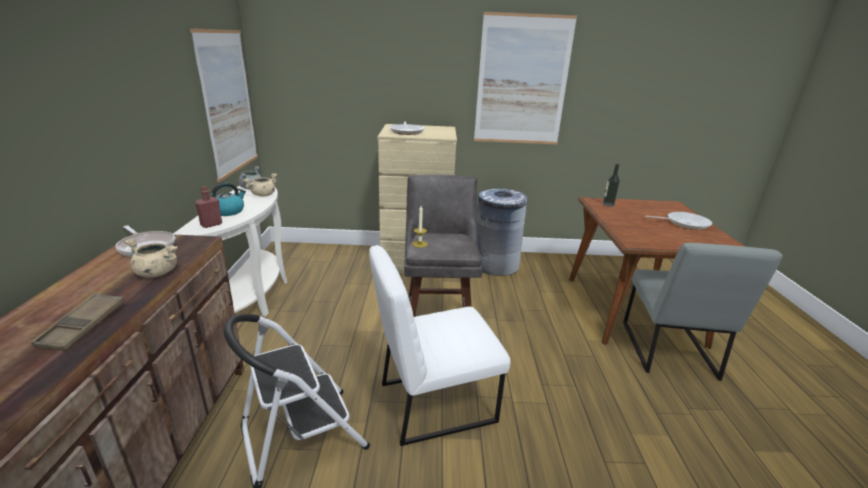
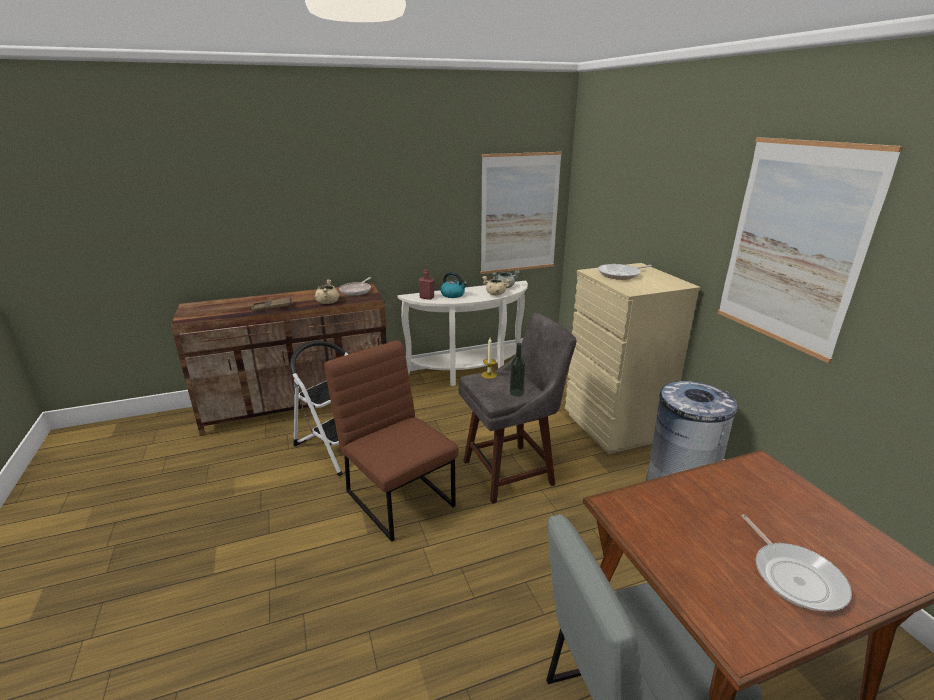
camera: 70 degrees right, 0 degrees up
white chair [369,245,510,446] -> brown chair [324,340,459,542]
bottle [603,164,620,207] -> bottle moved to [510,343,526,397]

